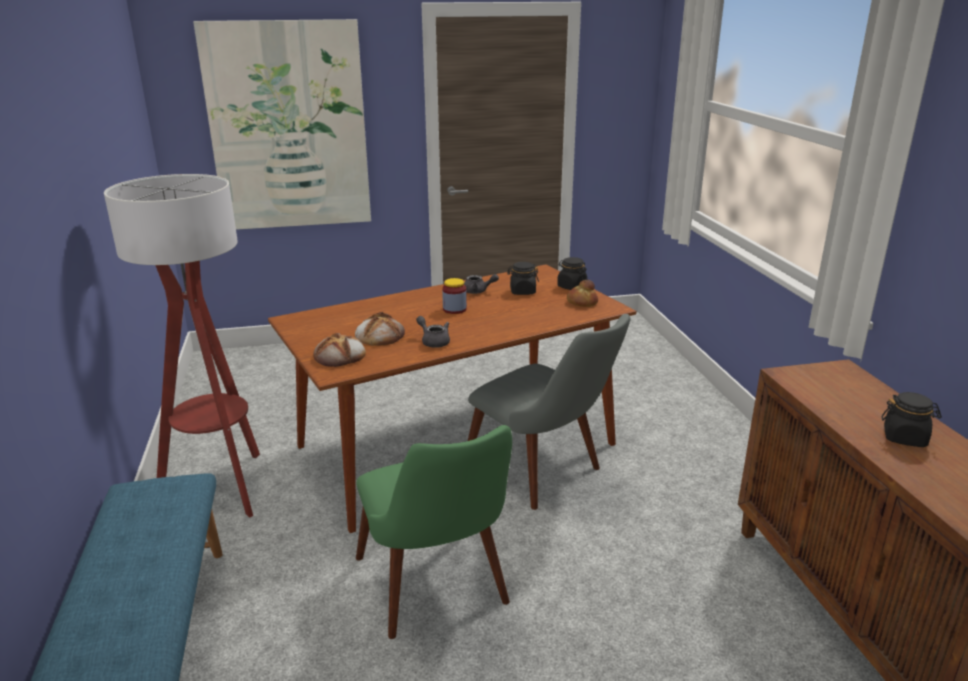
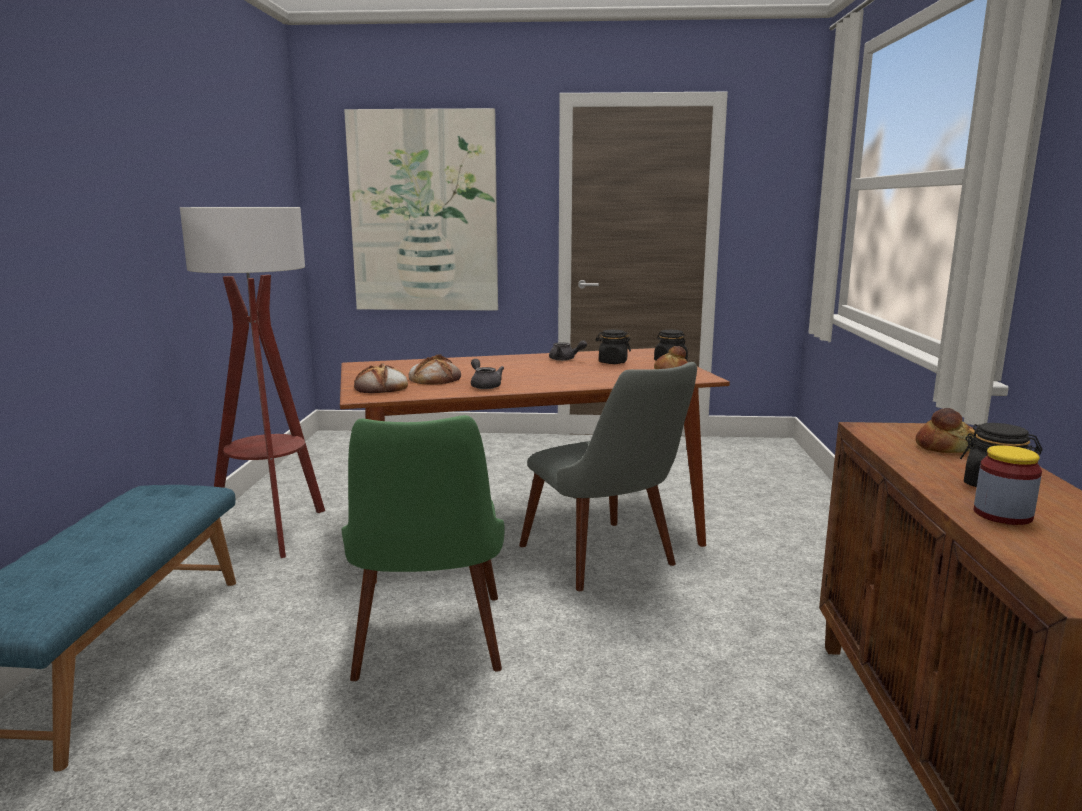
camera: 15 degrees right, 10 degrees down
jar [442,278,467,314] -> jar moved to [973,445,1042,525]
none -> bread [916,408,976,453]

